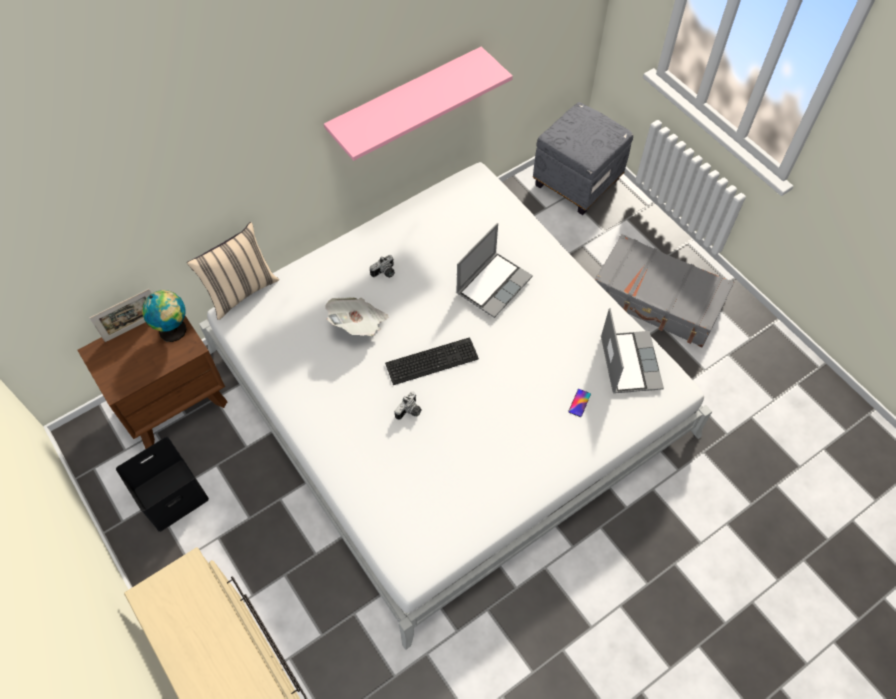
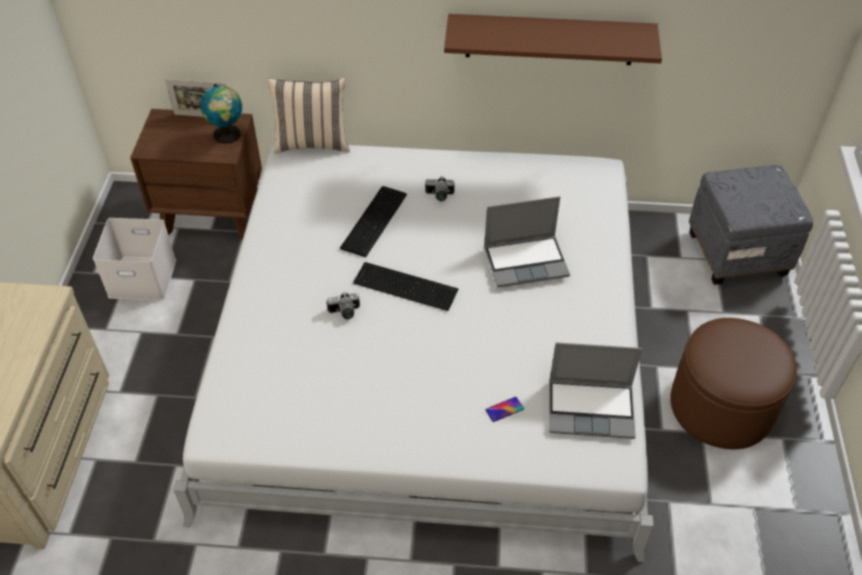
camera: 40 degrees right, 10 degrees down
black storage box [116,437,209,532] -> white storage box [93,218,176,301]
pink shelf [324,46,513,161] -> brown shelf [444,14,662,65]
newspaper [325,297,388,336] -> keyboard [340,186,407,257]
grey suitcase [595,234,734,347] -> brown ottoman [670,318,797,449]
laptop [601,308,664,394] -> laptop turned 60 degrees clockwise [549,342,642,439]

